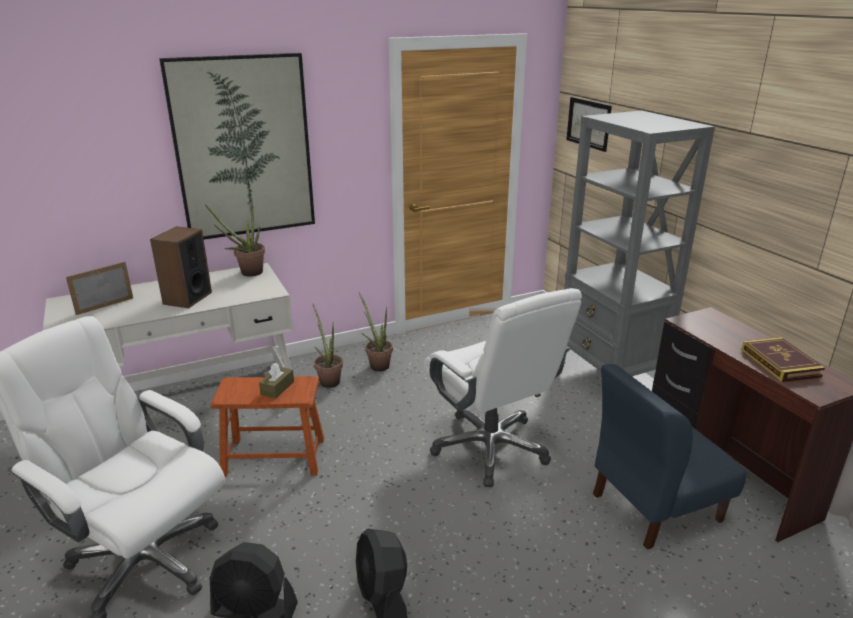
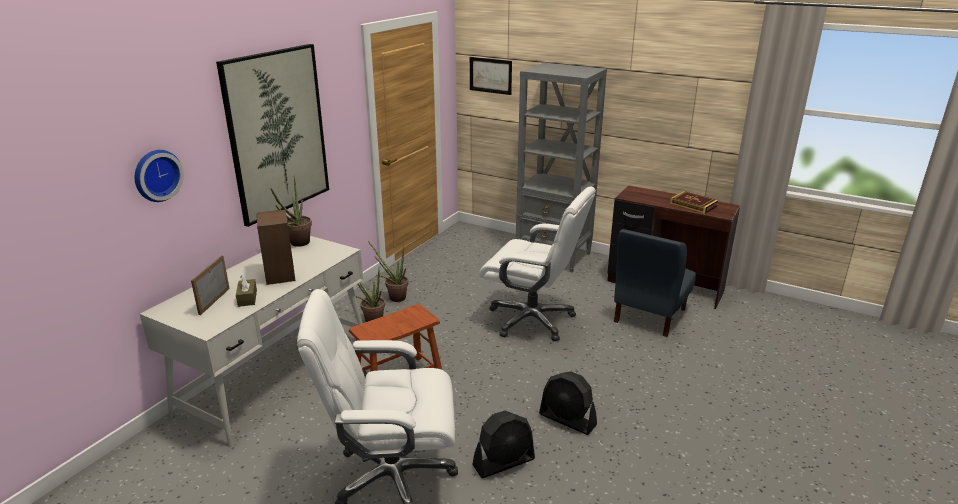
camera: 35 degrees left, 0 degrees up
brown tissue box [259,363,294,399] -> brown tissue box moved to [236,276,257,307]
none -> wall clock [135,150,184,202]

